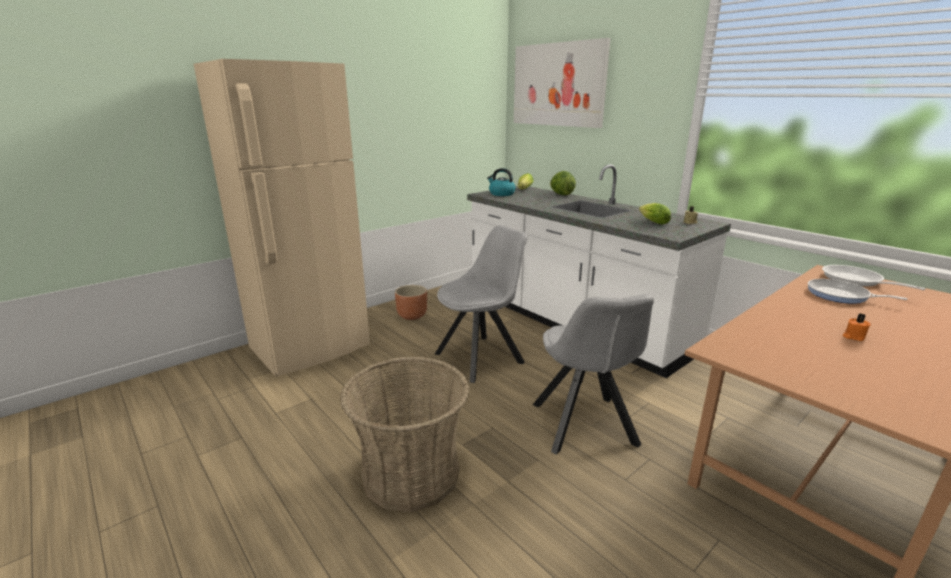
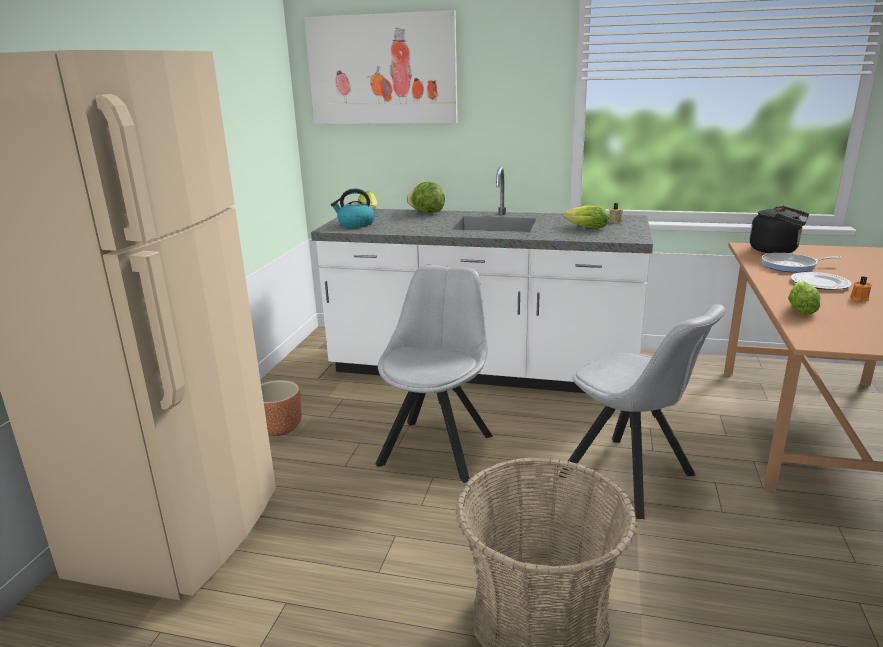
camera: 35 degrees left, 0 degrees up
frying pan [822,265,925,290] -> black kettle [750,206,809,253]
none -> lettuce [788,281,820,315]
none -> plate [791,272,852,290]

